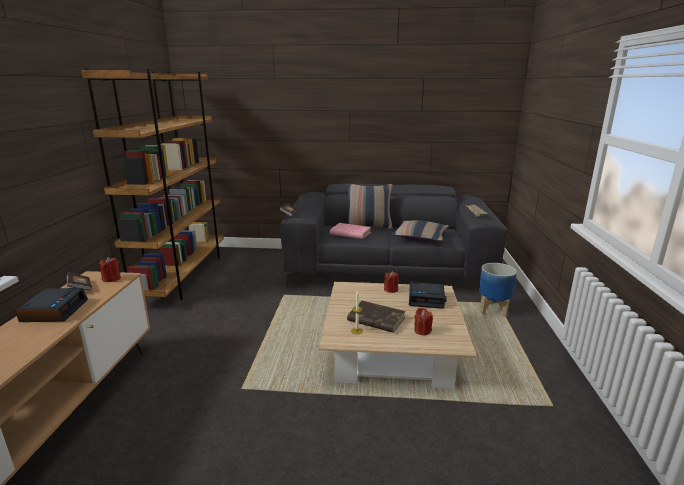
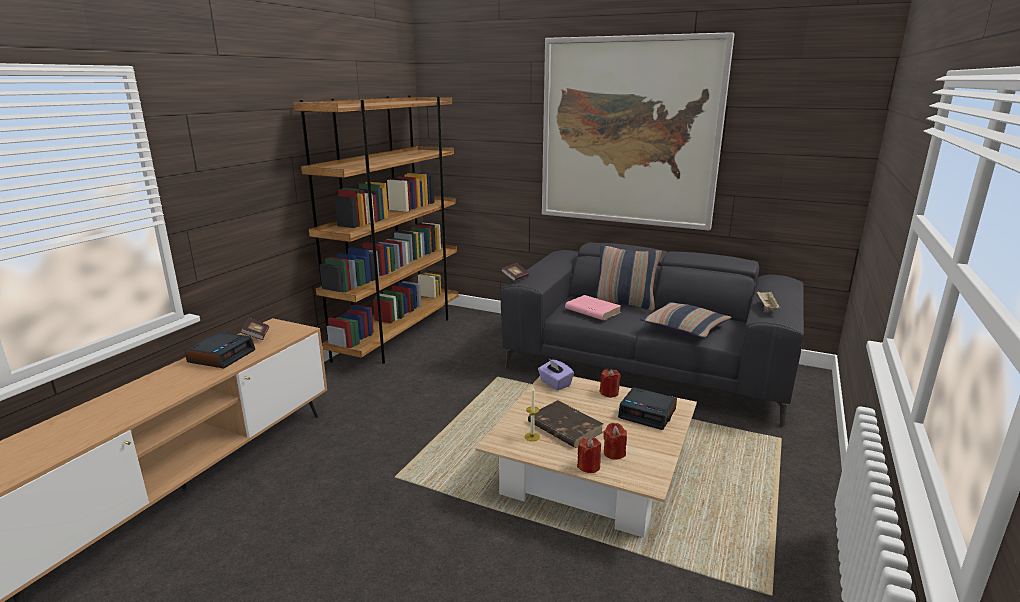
camera: 20 degrees right, 0 degrees up
red candle [99,257,121,282] -> red candle moved to [577,437,601,473]
planter [479,263,517,317] -> none
none -> purple tissue box [538,359,574,390]
none -> picture [542,32,735,230]

